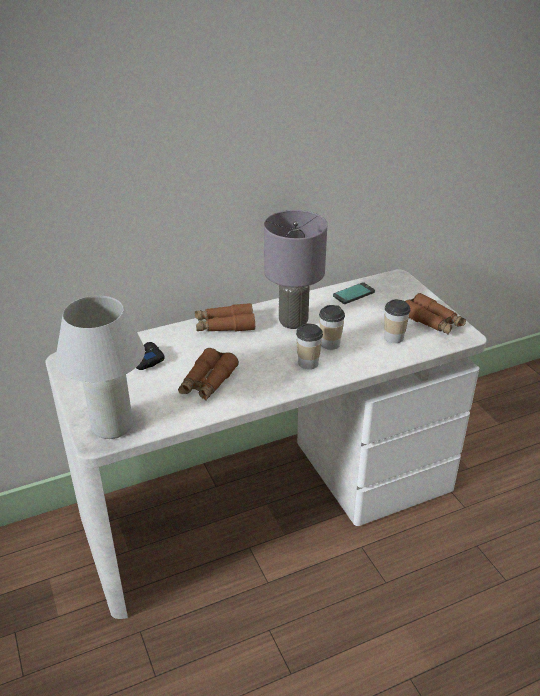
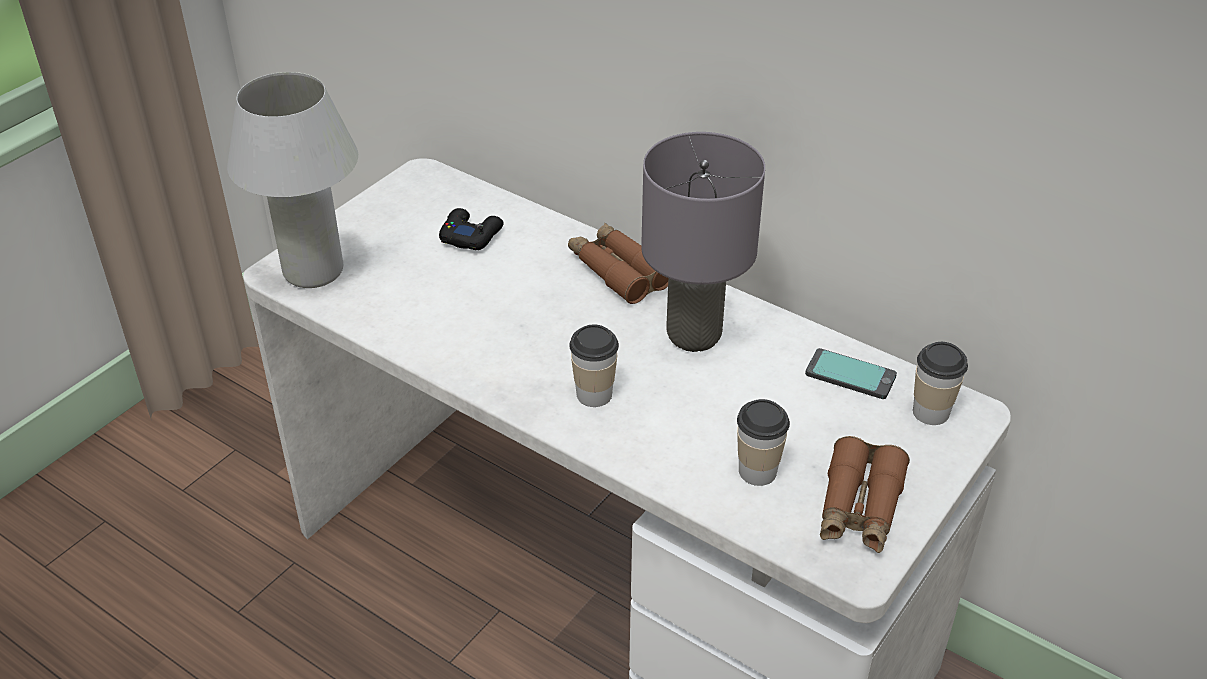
camera: 60 degrees right, 5 degrees up
brown binoculars [178,348,239,401] -> none
cup [319,305,345,350] -> cup moved to [913,342,968,425]

